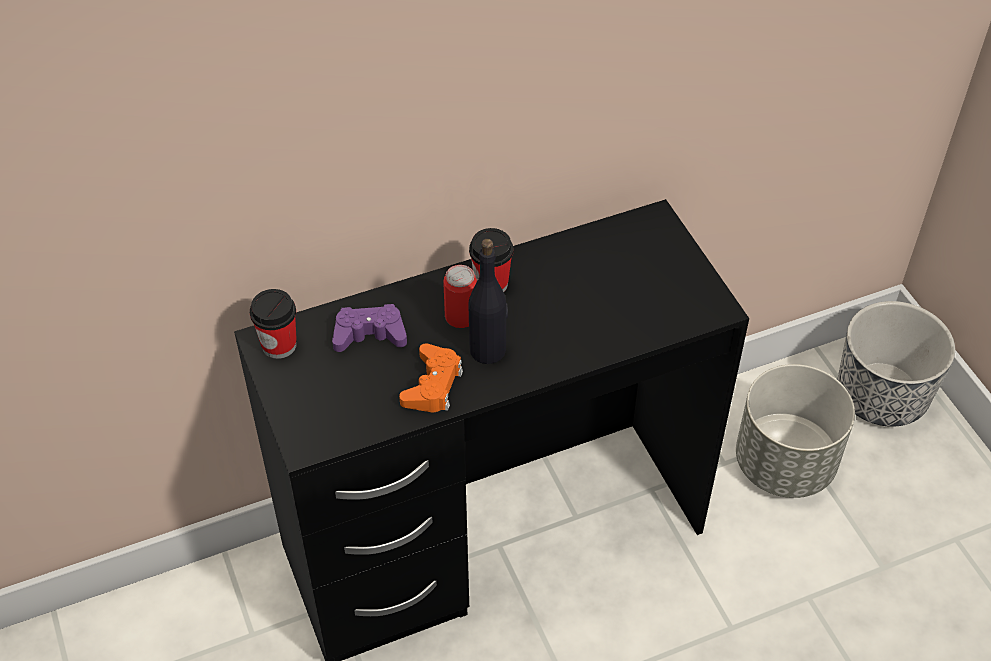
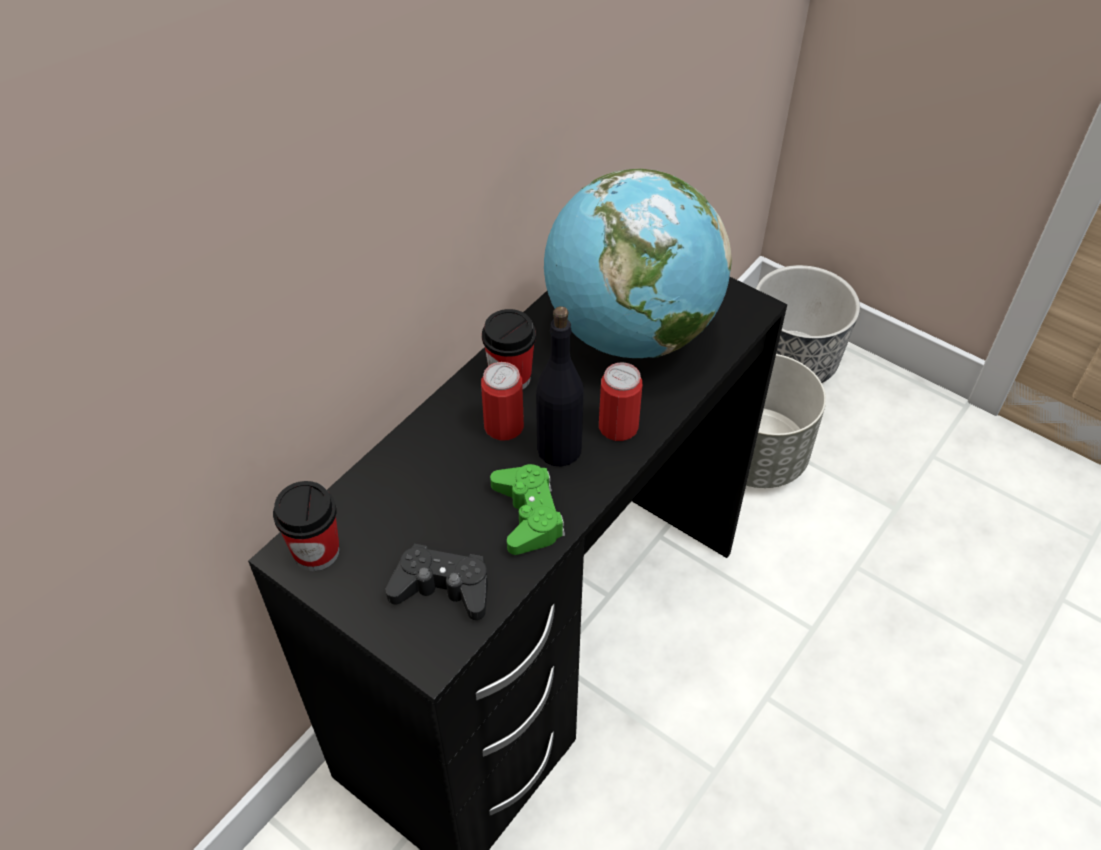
camera: 30 degrees left, 0 degrees up
purple game controller [332,304,407,352] -> none
orange game controller [399,343,463,412] -> green game controller [490,464,565,555]
none -> black game controller [386,544,488,620]
none -> globe [544,169,732,358]
none -> can [599,362,642,441]

